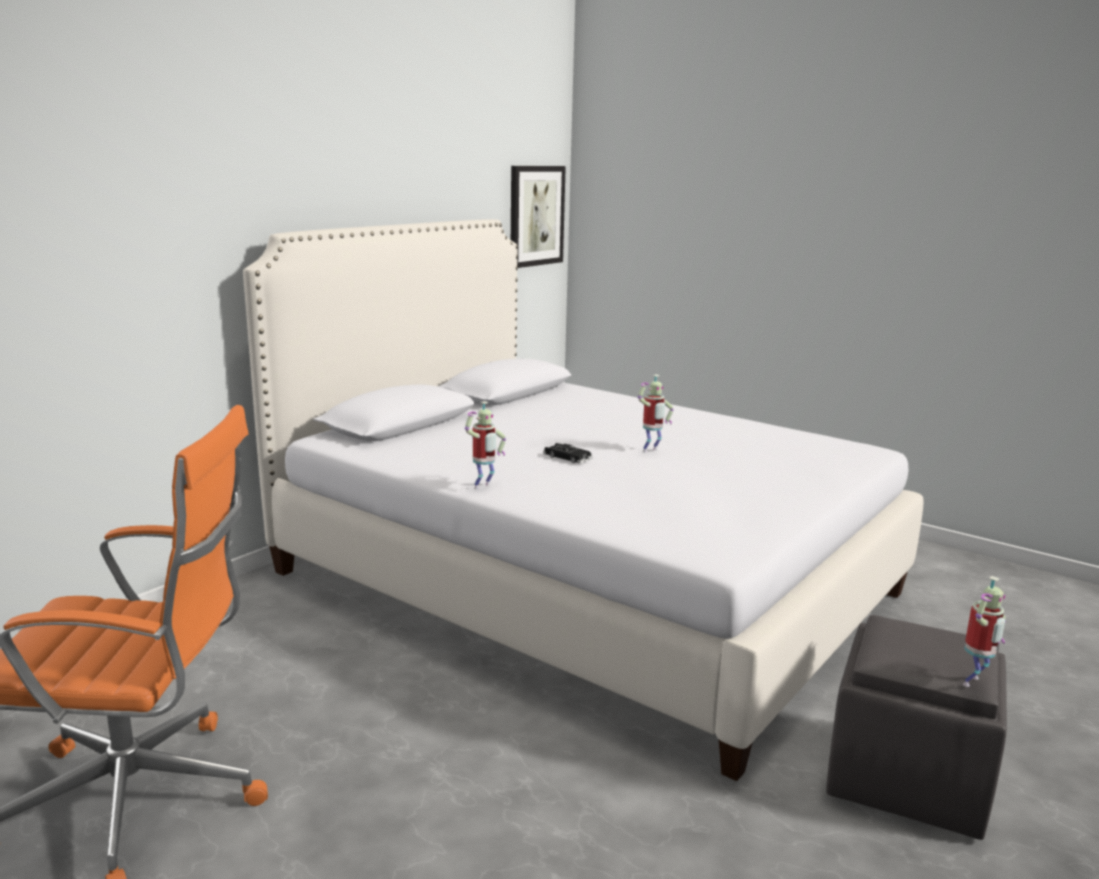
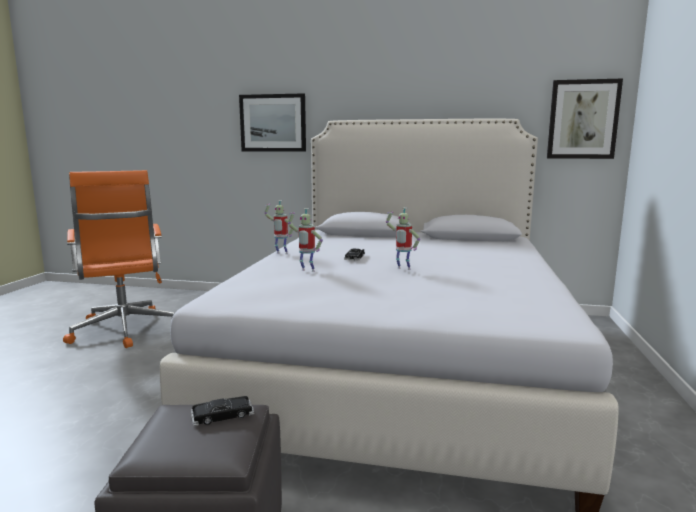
camera: 65 degrees right, 5 degrees down
toy robot [963,576,1006,687] -> toy robot moved to [288,208,323,272]
none -> black toy car [191,396,254,426]
none -> picture [239,93,306,152]

